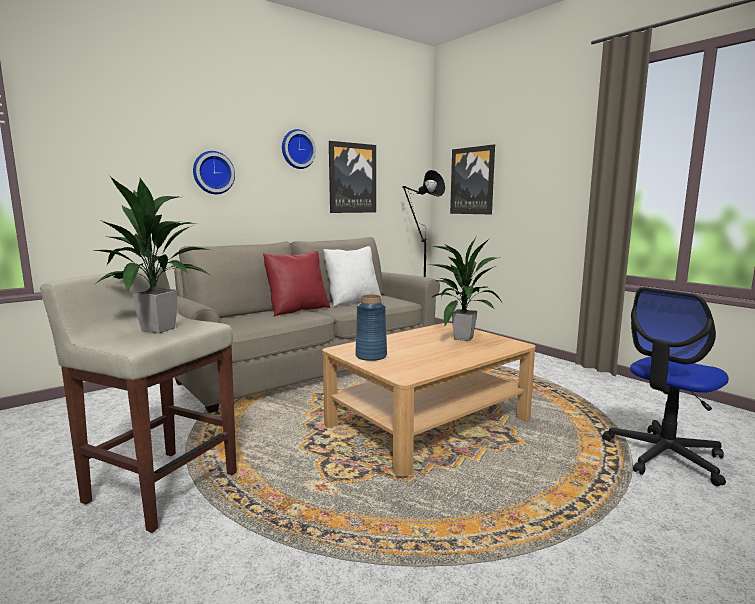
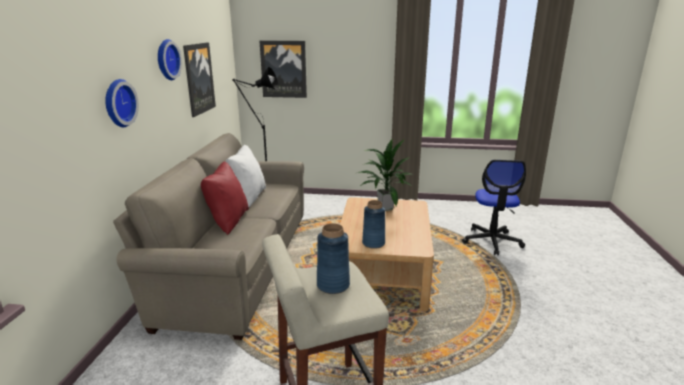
camera: 45 degrees left, 10 degrees up
potted plant [94,177,215,333] -> blue vase [317,223,350,294]

